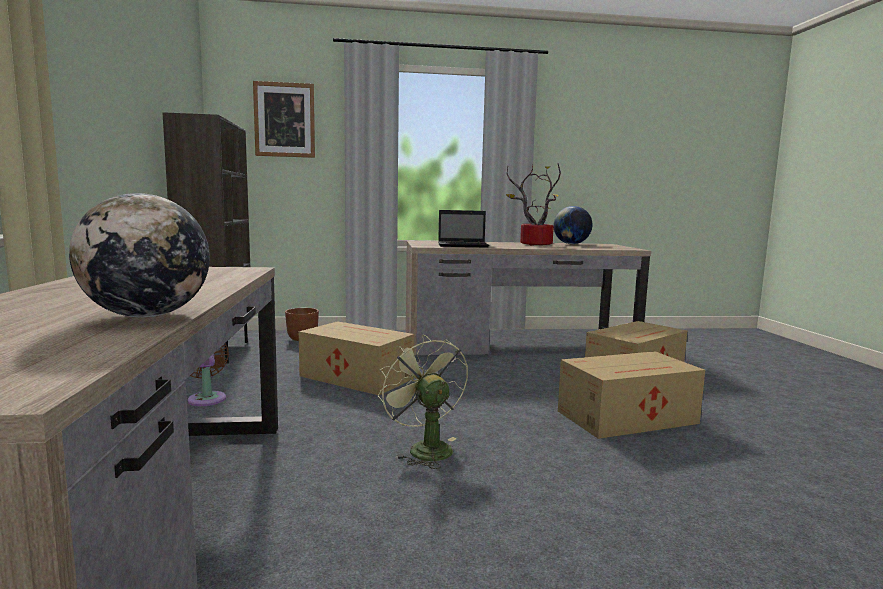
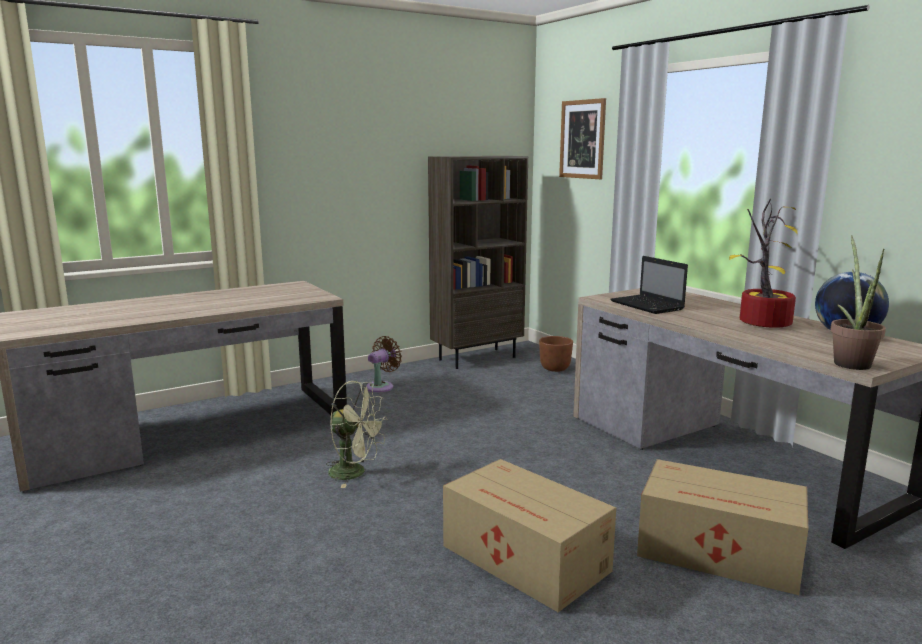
camera: 65 degrees right, 5 degrees up
globe [69,193,210,317] -> none
cardboard box [299,321,414,395] -> none
green fan [378,335,468,469] -> green fan turned 75 degrees clockwise [326,381,387,488]
none -> potted plant [830,235,886,370]

